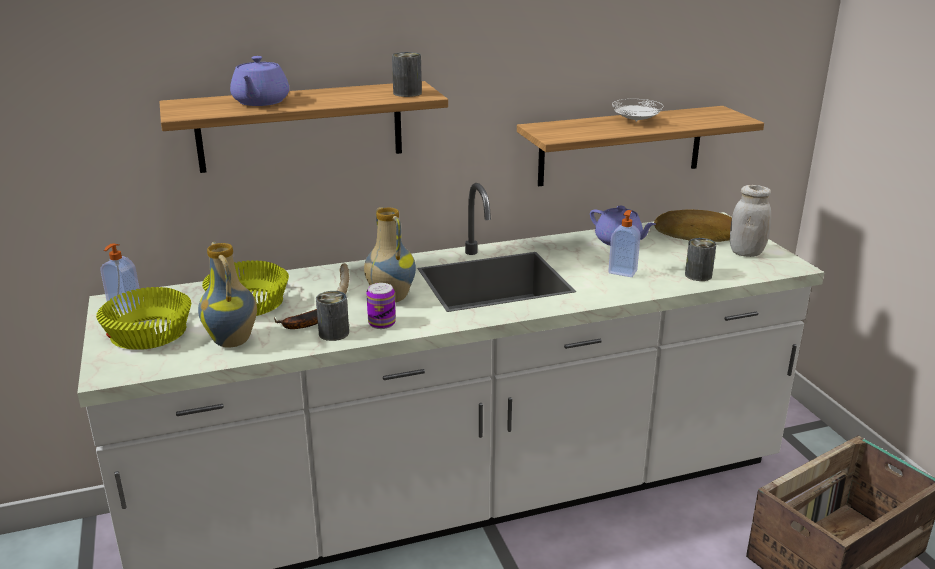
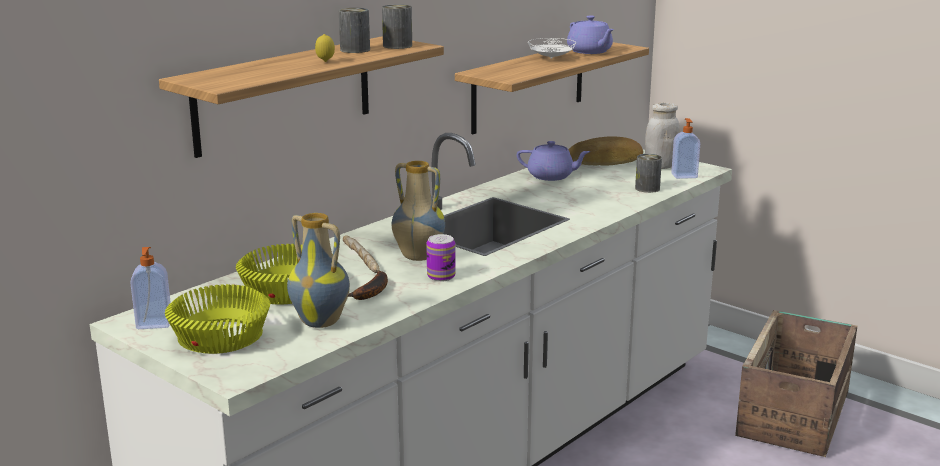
camera: 30 degrees left, 5 degrees down
purple teapot [230,56,289,106] -> purple teapot moved to [567,15,614,54]
can [316,291,349,341] -> can moved to [339,8,370,53]
soap dispenser [608,210,641,277] -> soap dispenser moved to [671,118,700,179]
none -> lemon [315,34,335,62]

